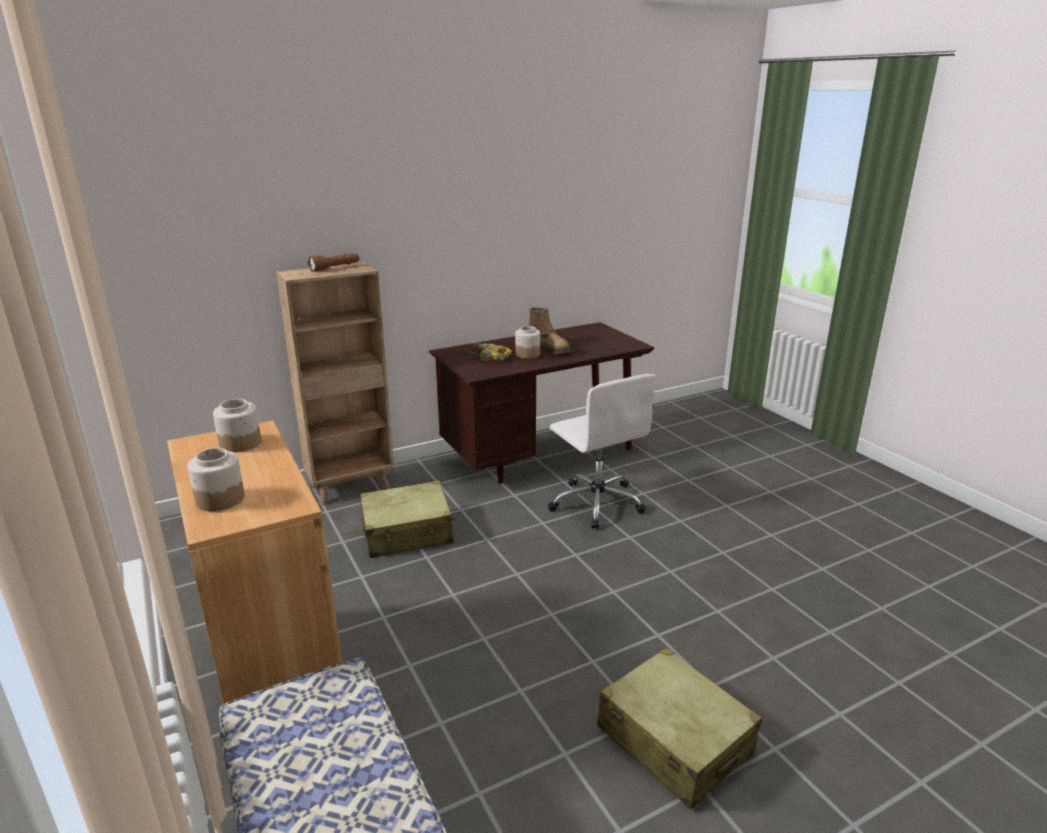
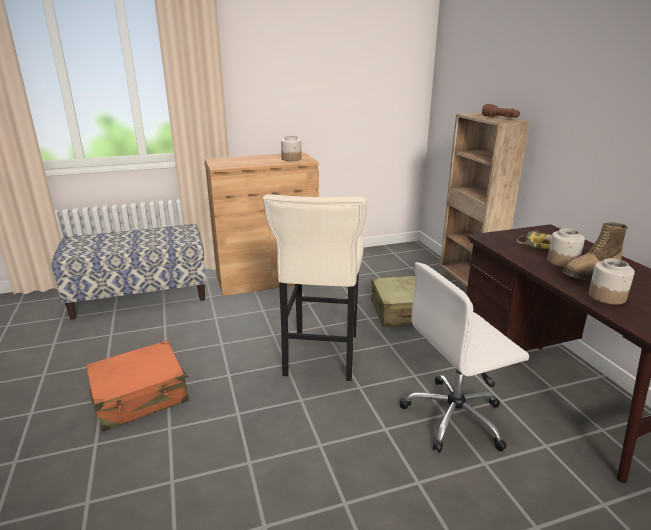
camera: 100 degrees right, 0 degrees up
jar [188,448,245,511] -> jar moved to [588,258,635,305]
beige suitcase [597,647,762,810] -> orange suitcase [86,340,189,432]
none -> beige stool [263,194,367,381]

